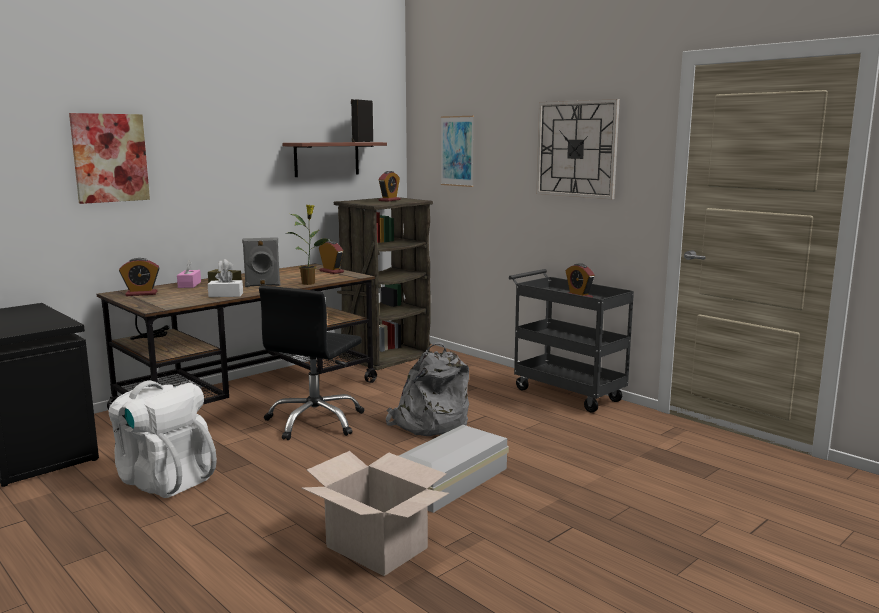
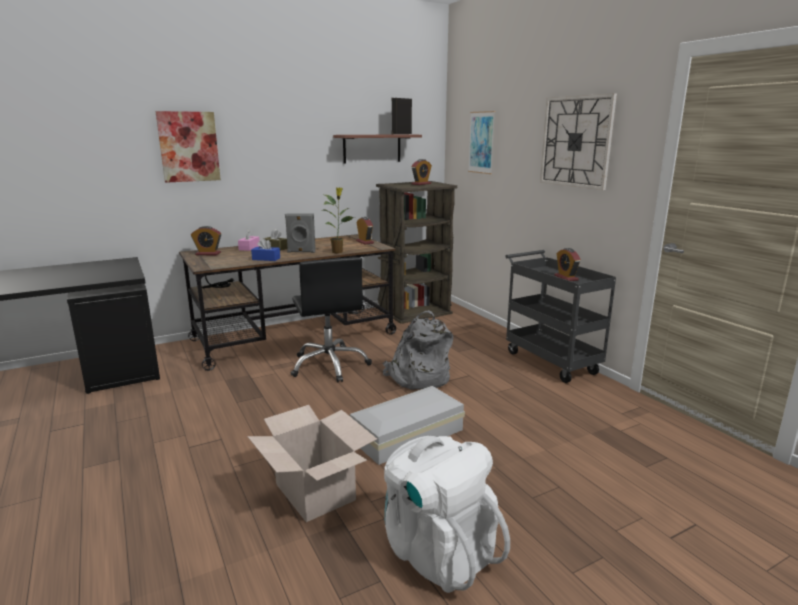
camera: 15 degrees right, 5 degrees up
white backpack [108,381,217,498] -> white backpack moved to [384,436,510,593]
white tissue box [208,269,243,297] -> blue tissue box [251,238,280,261]
black office chair [259,286,365,440] -> black office chair turned 60 degrees counterclockwise [290,257,372,383]

